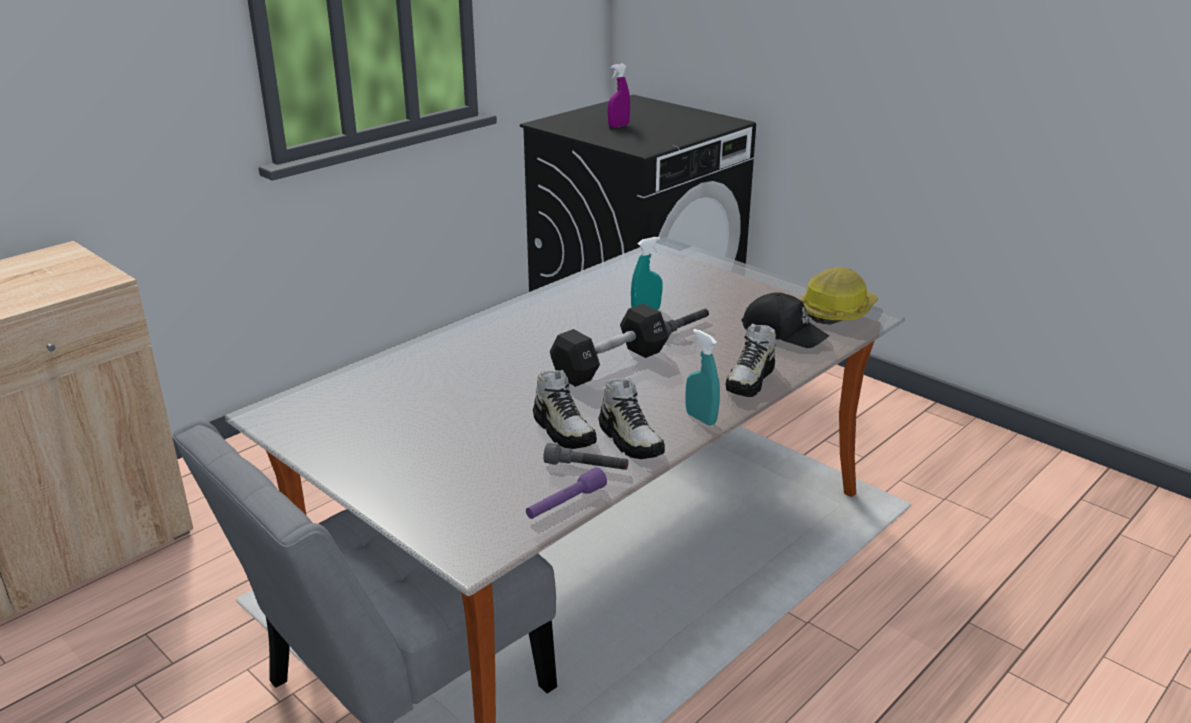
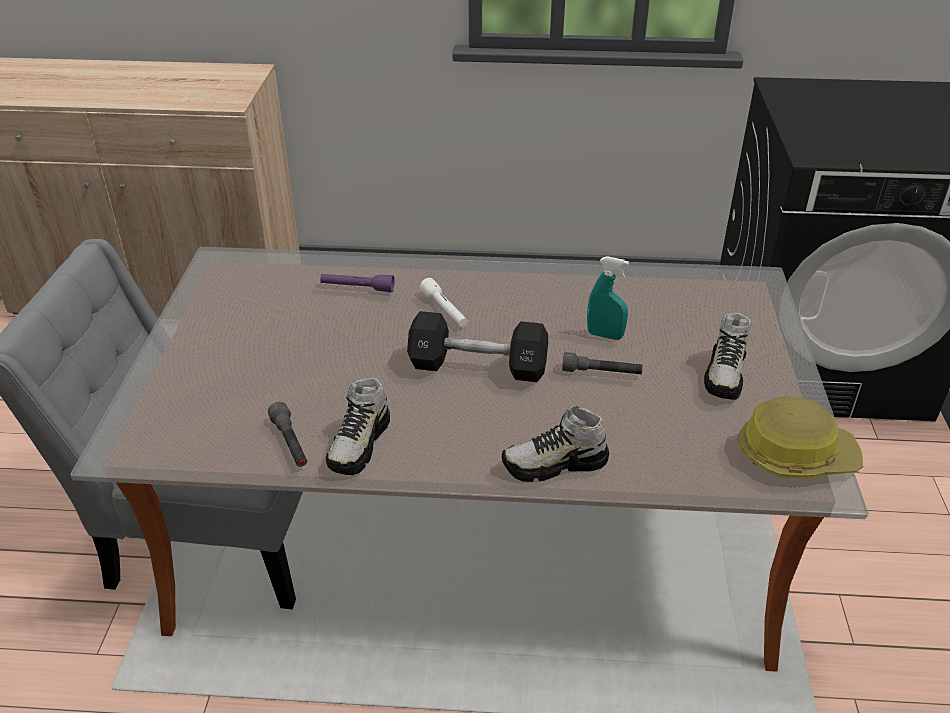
camera: 50 degrees right, 10 degrees up
purple flashlight [526,467,607,519] -> purple flashlight moved to [320,274,395,292]
shoe [533,370,597,449] -> shoe moved to [704,313,752,400]
purple spray bottle [608,64,630,128] -> none
turquoise spray bottle [686,329,720,426] -> none
black cap [741,292,829,348] -> none
none -> white flashlight [420,278,468,327]

